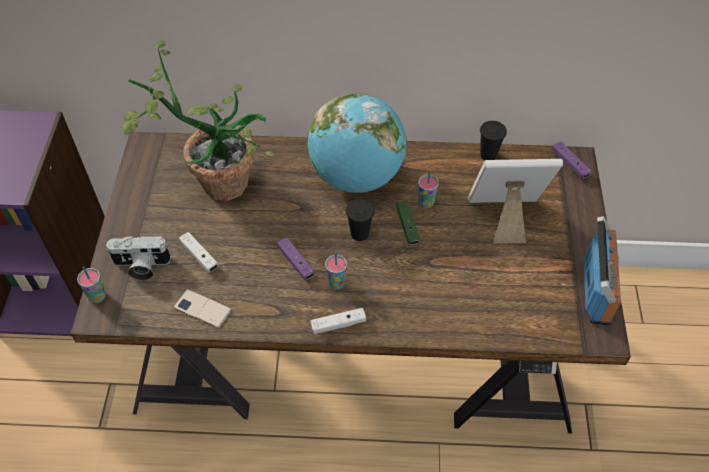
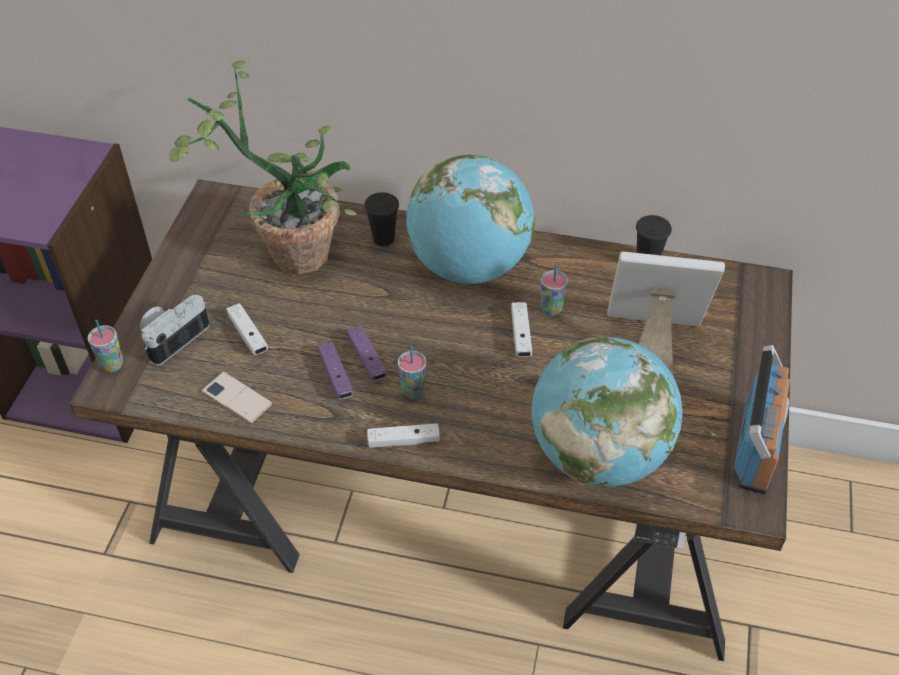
camera: 10 degrees right, 5 degrees down
camera [106,235,171,280] -> camera turned 120 degrees clockwise [140,295,209,366]
black cup [346,199,374,241] -> black cup moved to [364,192,399,246]
green game controller [396,201,420,245] -> white game controller [511,302,532,357]
purple game controller [552,142,592,179] -> purple game controller moved to [318,342,354,399]
none -> globe [531,337,683,487]

